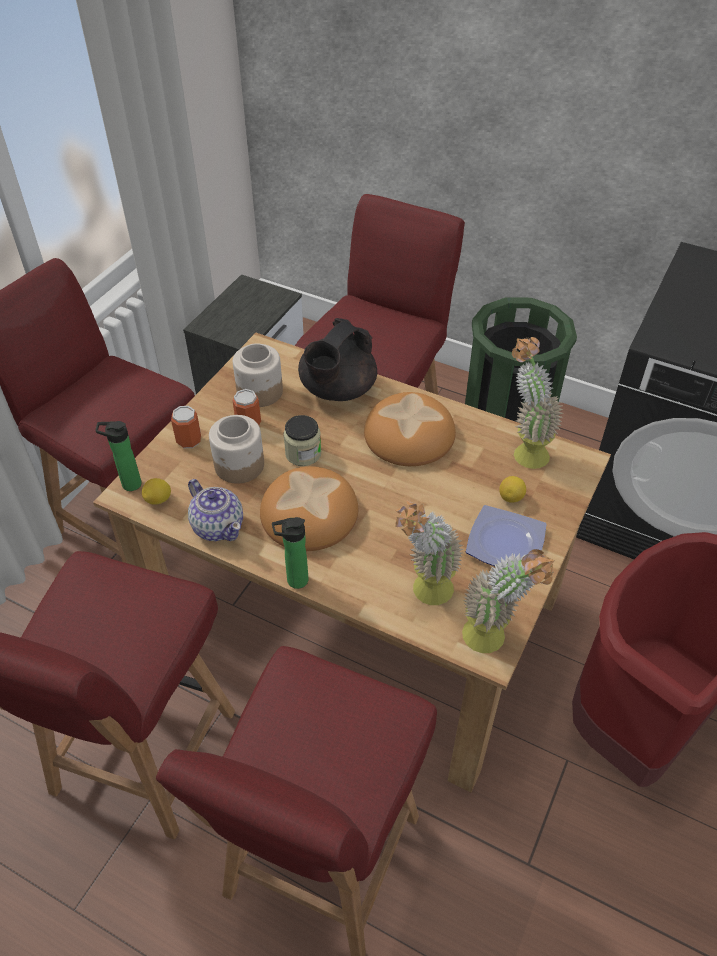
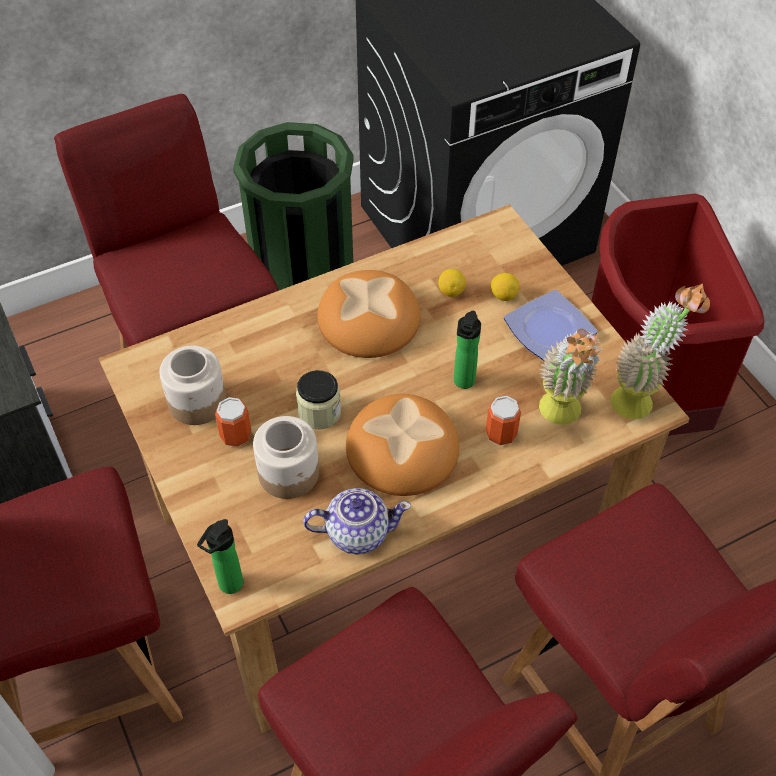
camera: 55 degrees left, 5 degrees up
lemon [142,478,171,505] -> lemon moved to [438,269,466,297]
can [171,406,201,448] -> can moved to [486,396,521,445]
bottle [272,517,309,589] -> bottle moved to [454,311,481,389]
black teapot [298,318,377,401] -> none
potted plant [512,337,563,469] -> none

